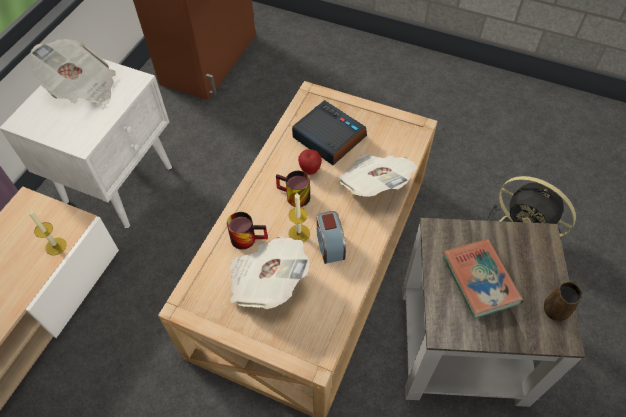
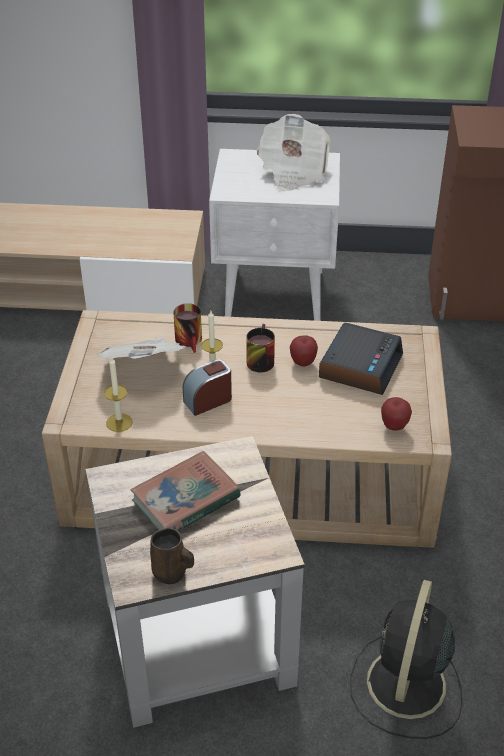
camera: 70 degrees right, 15 degrees down
candle [28,209,66,255] -> candle moved to [104,356,133,432]
newspaper [337,154,418,197] -> none
none -> apple [381,397,412,431]

